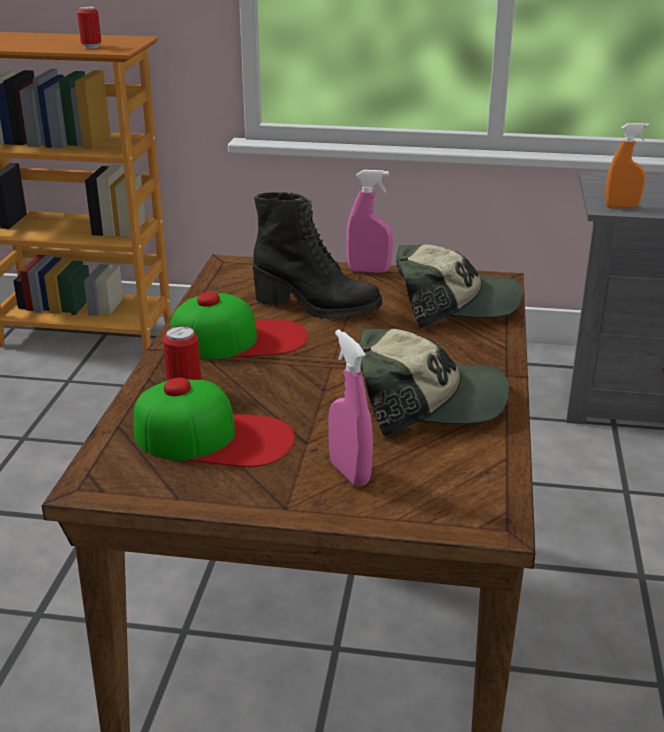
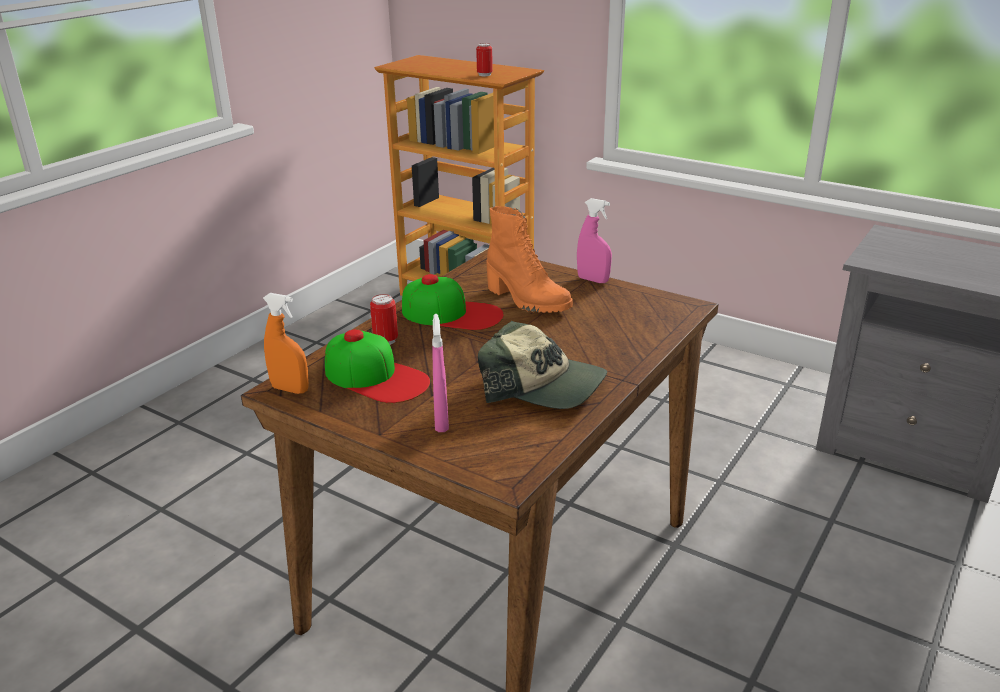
camera: 25 degrees right, 0 degrees up
black boot [253,192,382,319] -> orange boot [486,206,573,313]
cap [396,244,522,328] -> none
orange spray bottle [605,123,649,208] -> orange spray bottle moved to [263,293,309,394]

